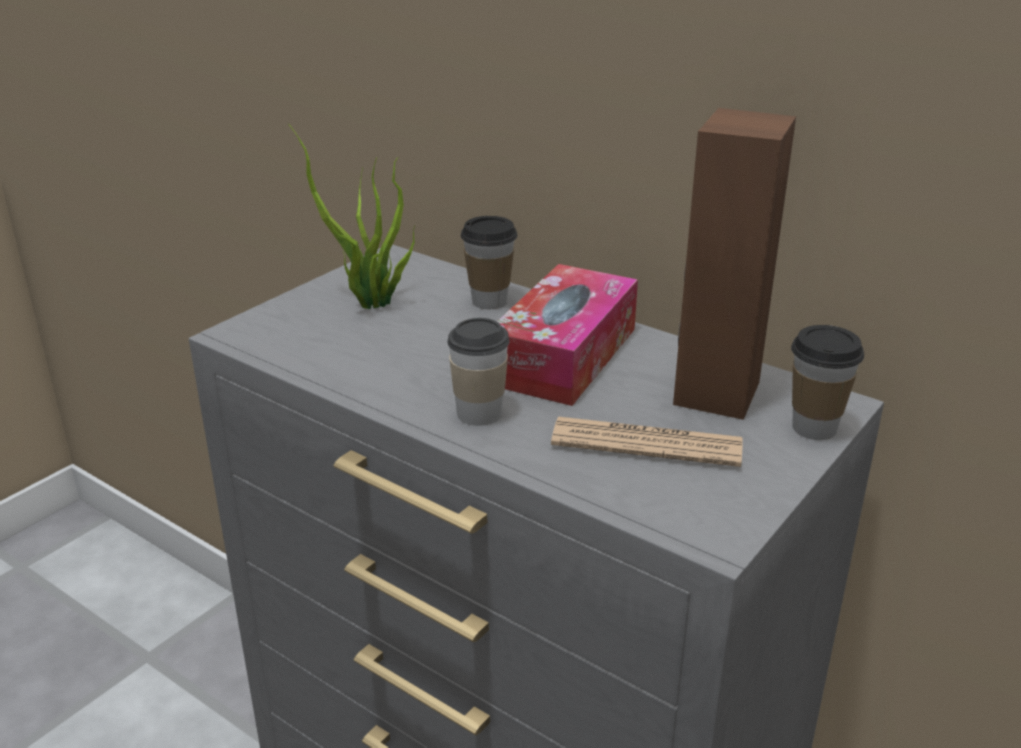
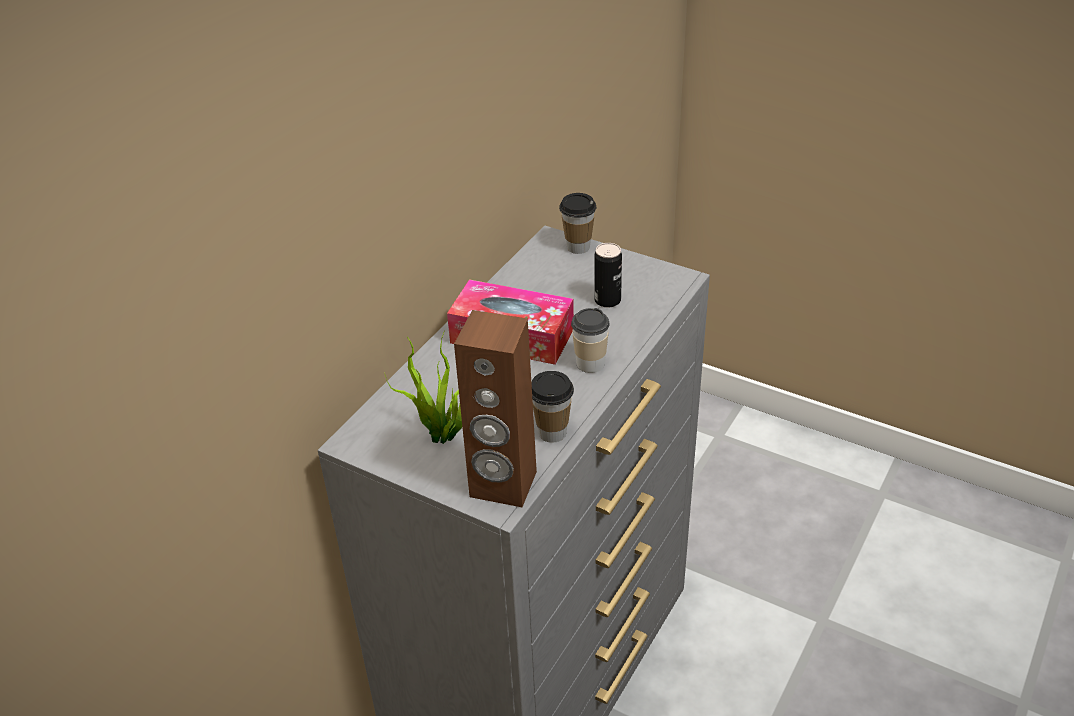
camera: 95 degrees left, 10 degrees up
cup [461,216,517,309] -> cup moved to [531,371,574,443]
newspaper [551,417,743,467] -> can [594,243,622,308]
brown speaker [673,108,796,420] -> brown speaker moved to [454,310,537,507]

